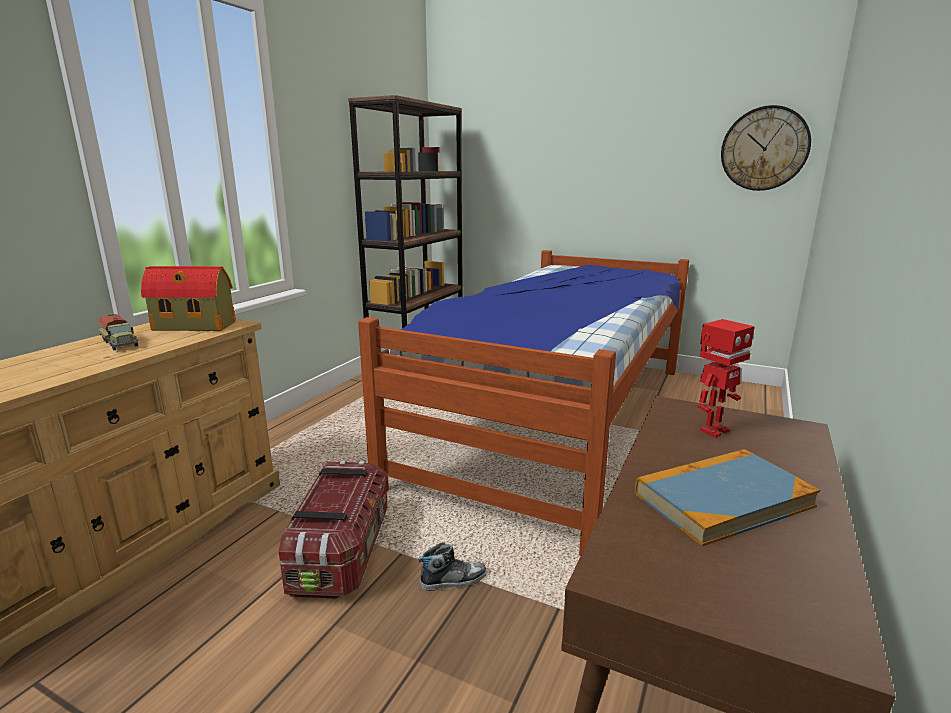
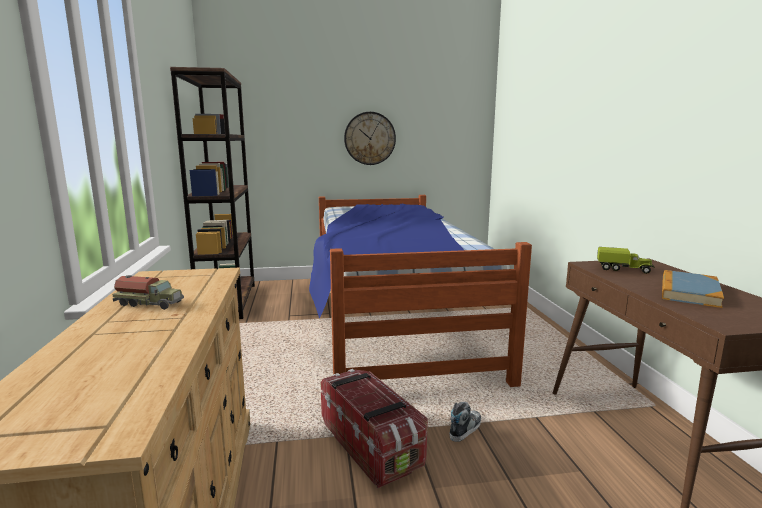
camera: 35 degrees left, 5 degrees down
toy house [141,266,236,331] -> none
toy robot [697,319,755,438] -> toy truck [597,247,655,274]
wall clock [721,105,811,191] -> wall clock moved to [344,112,396,165]

